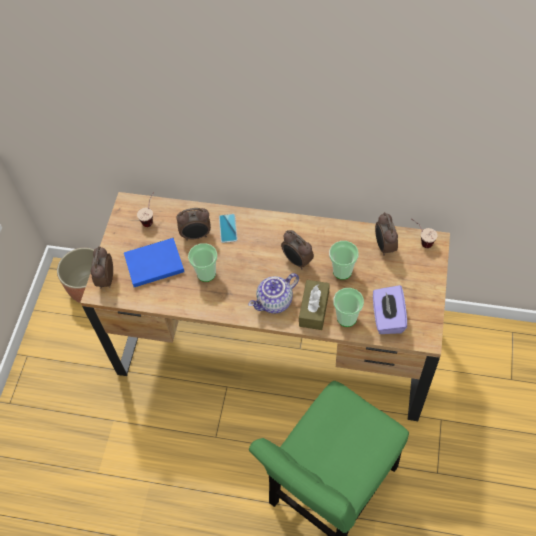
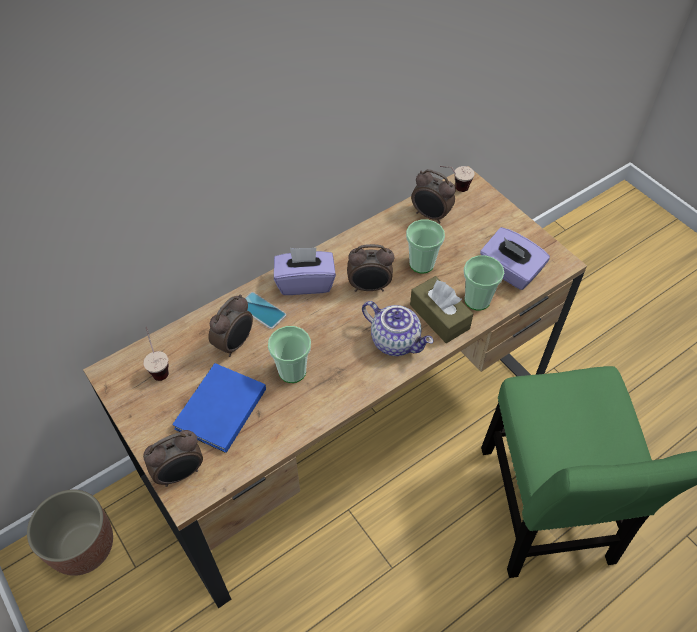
camera: 50 degrees left, 5 degrees down
alarm clock [91,246,113,288] -> alarm clock turned 75 degrees counterclockwise [143,430,203,487]
teapot [248,273,299,314] -> teapot turned 60 degrees counterclockwise [362,301,433,356]
none -> purple tissue box [274,247,336,295]

